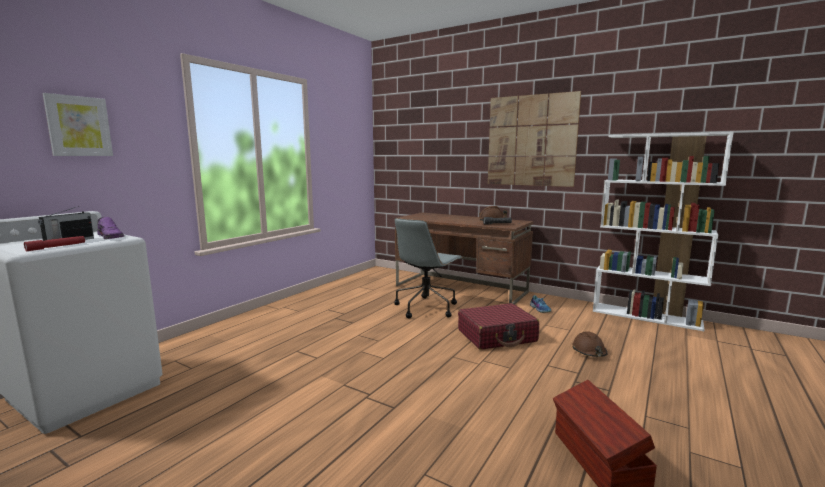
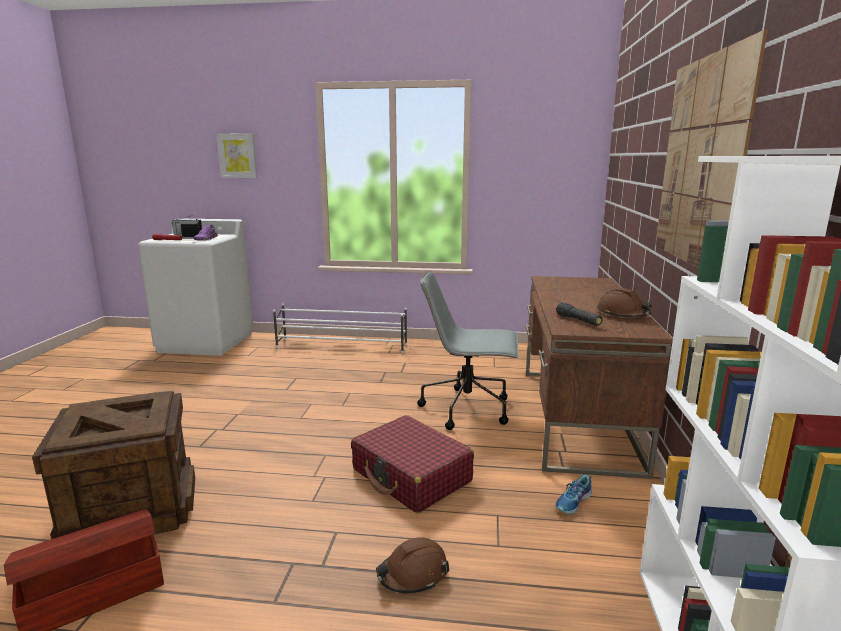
camera: 65 degrees right, 5 degrees up
none -> crate [32,391,195,539]
none -> white shoe rack [273,304,407,353]

